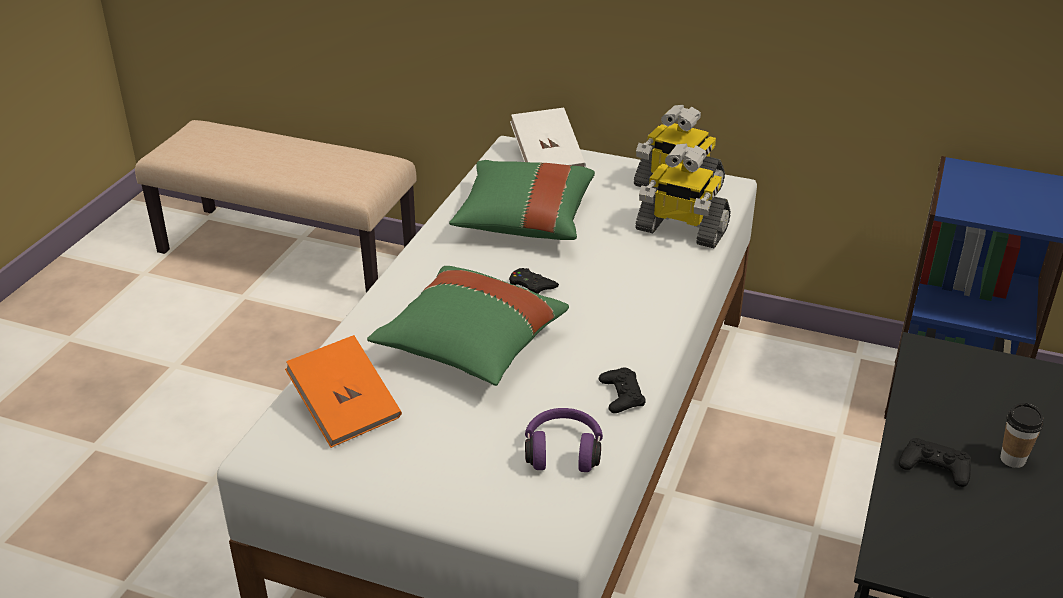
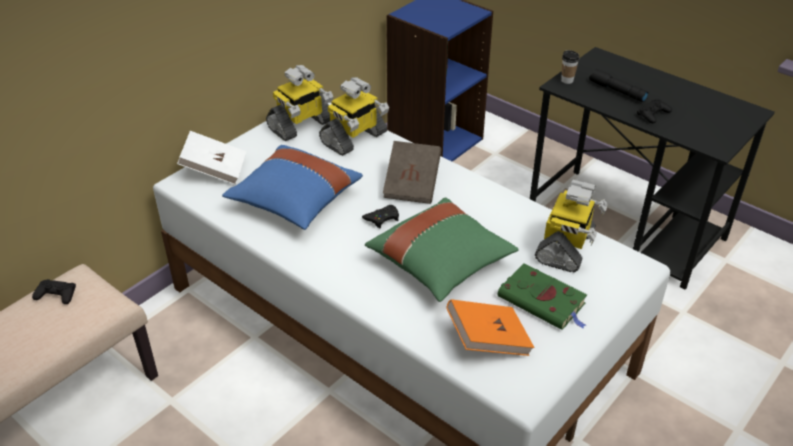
camera: 70 degrees left, 5 degrees up
green pillow [449,160,595,240] -> blue pillow [222,145,363,230]
purple headphones [525,408,603,472] -> toy robot [535,180,608,273]
black game controller [599,368,646,413] -> black game controller moved to [32,279,76,304]
cup [1000,403,1044,468] -> cup moved to [561,50,580,84]
none -> brown book [383,141,442,204]
none -> green book [498,263,587,330]
none -> black flashlight [589,69,649,102]

